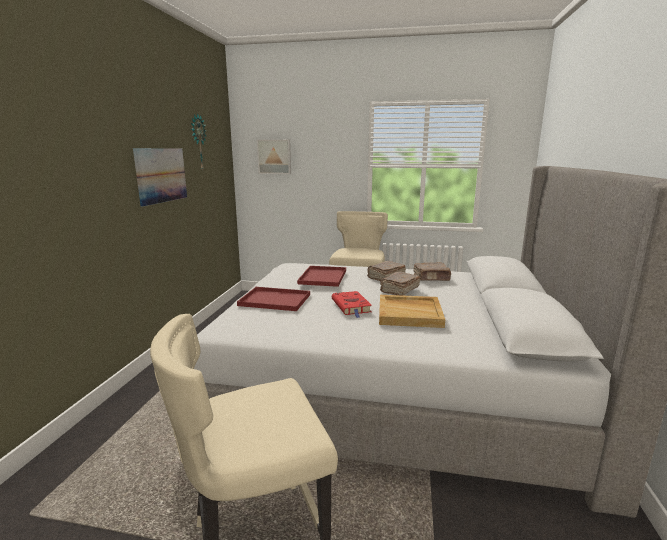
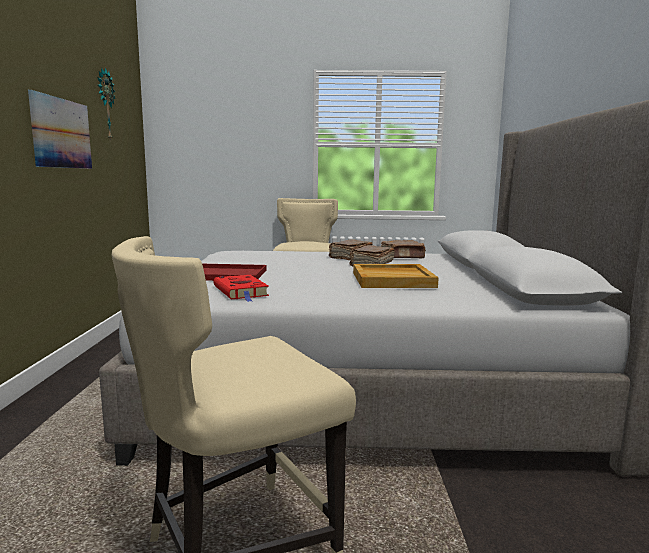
camera: 10 degrees left, 5 degrees down
picture [257,139,291,174] -> none
red tray [297,266,346,287] -> none
red book [332,291,372,318] -> red book moved to [214,275,269,302]

